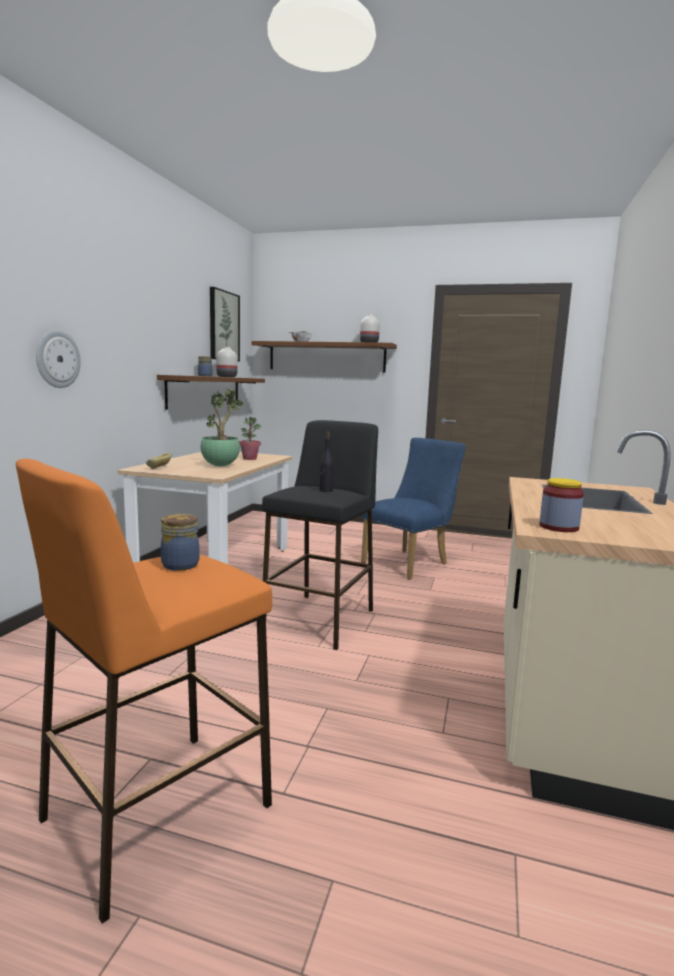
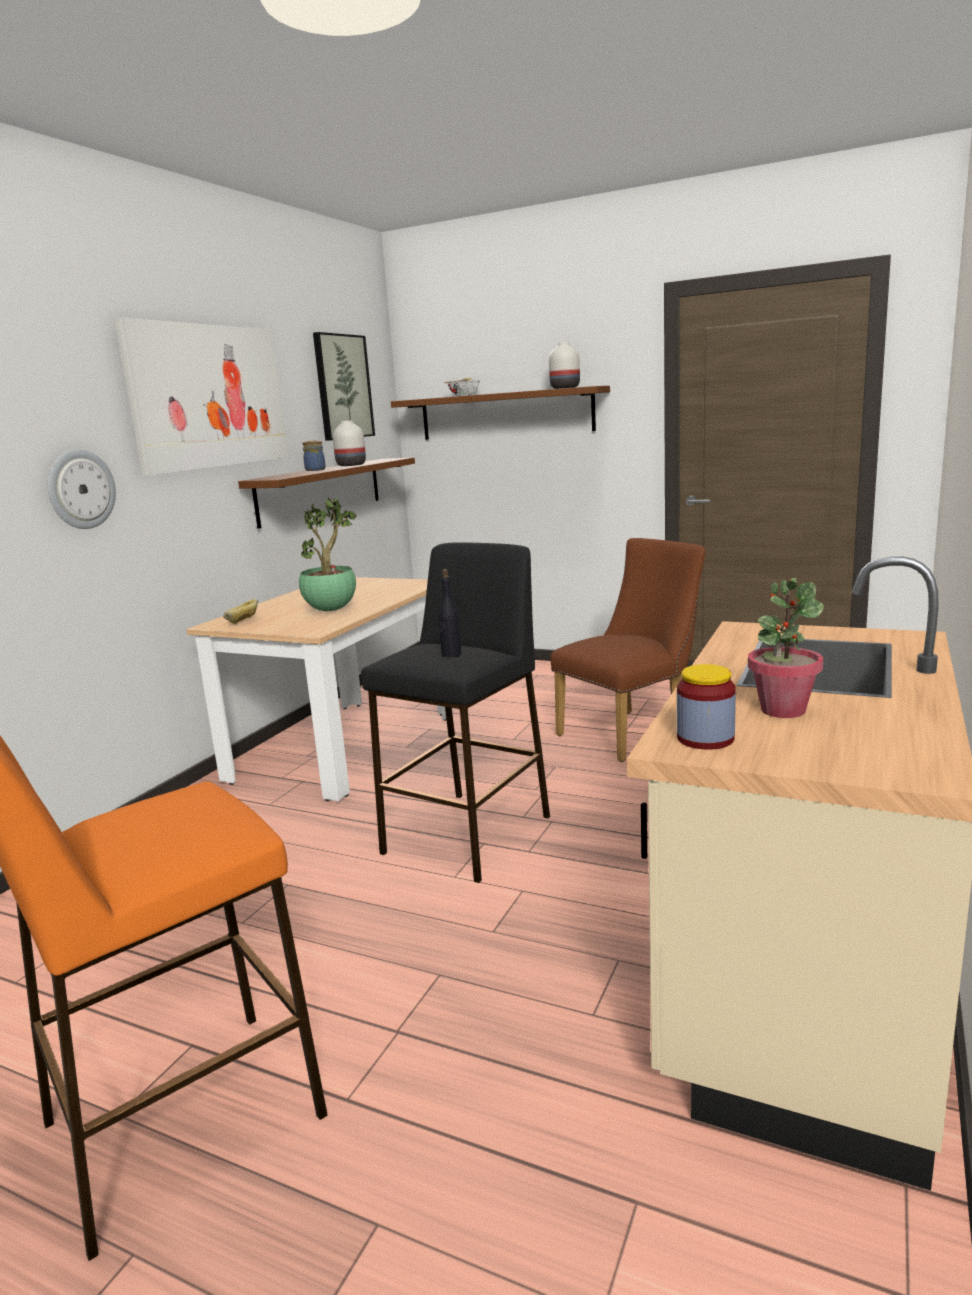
camera: 10 degrees right, 5 degrees up
jar [161,514,200,571] -> none
potted plant [239,417,261,460] -> potted plant moved to [748,578,824,718]
blue chair [361,438,466,580] -> brown chair [550,538,706,762]
none -> picture [114,318,288,476]

